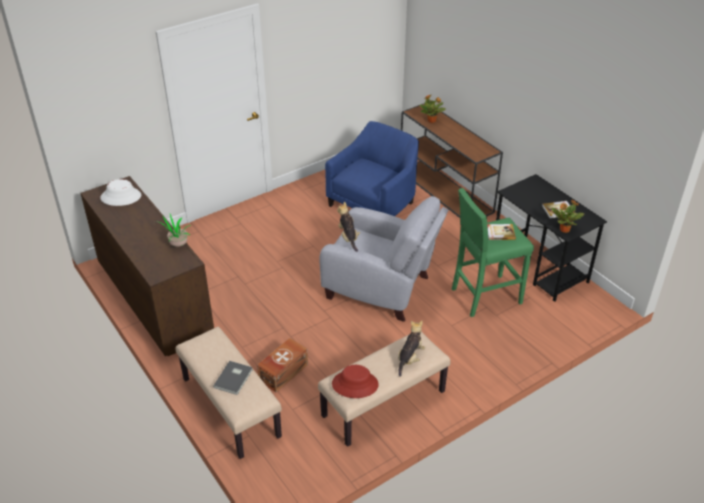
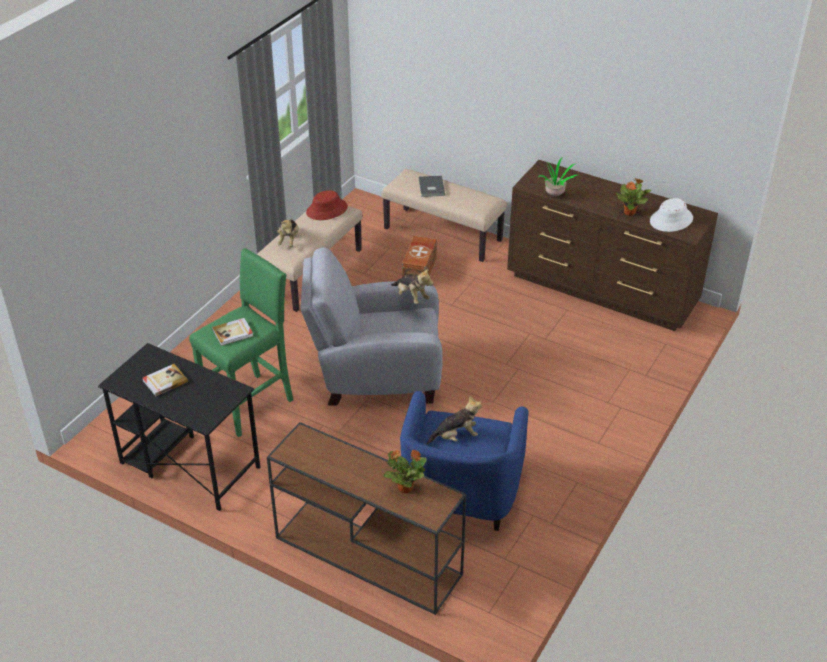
camera: 155 degrees right, 0 degrees up
potted plant [552,200,584,233] -> potted plant moved to [616,178,652,216]
none -> plush toy [426,396,482,445]

